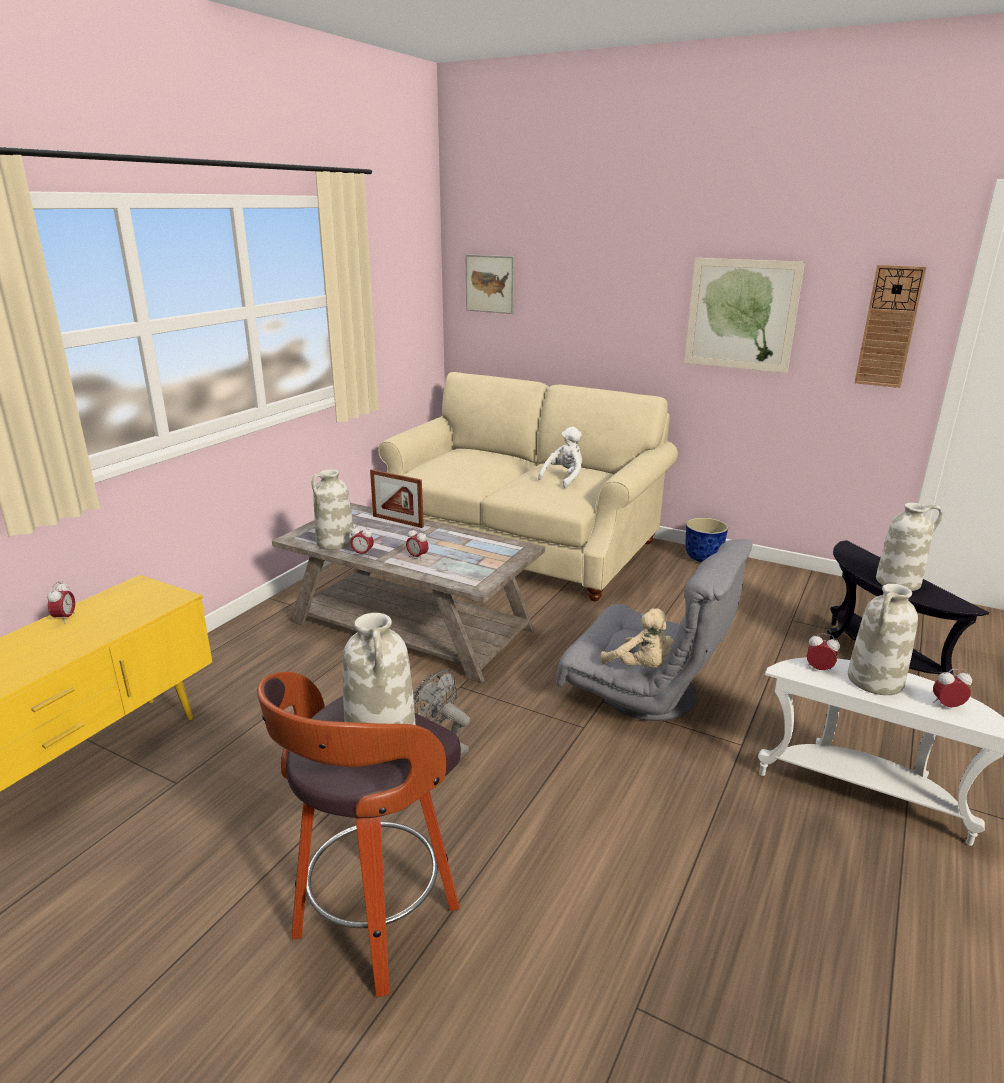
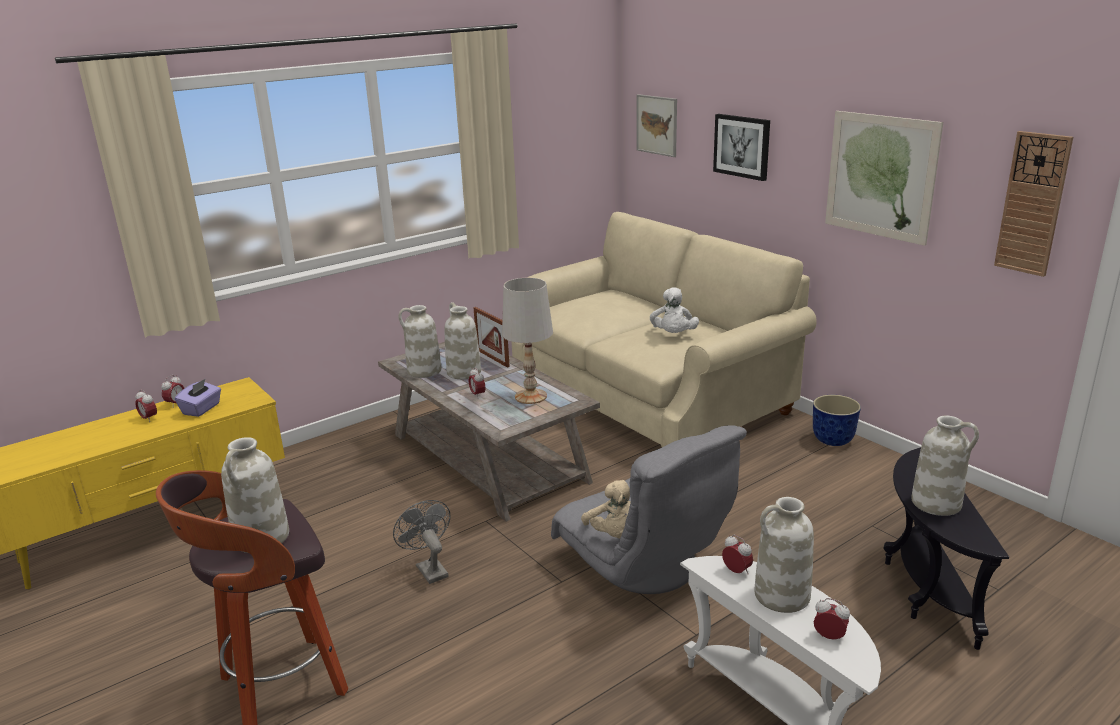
camera: 25 degrees right, 0 degrees up
alarm clock [350,525,374,556] -> alarm clock moved to [135,390,157,421]
white plush toy [538,426,582,488] -> white plush toy turned 120 degrees clockwise [650,287,699,333]
none -> purple tissue box [175,379,221,417]
none -> white vase [444,302,481,379]
none -> white table lamp [502,278,553,404]
none -> picture [713,114,770,181]

